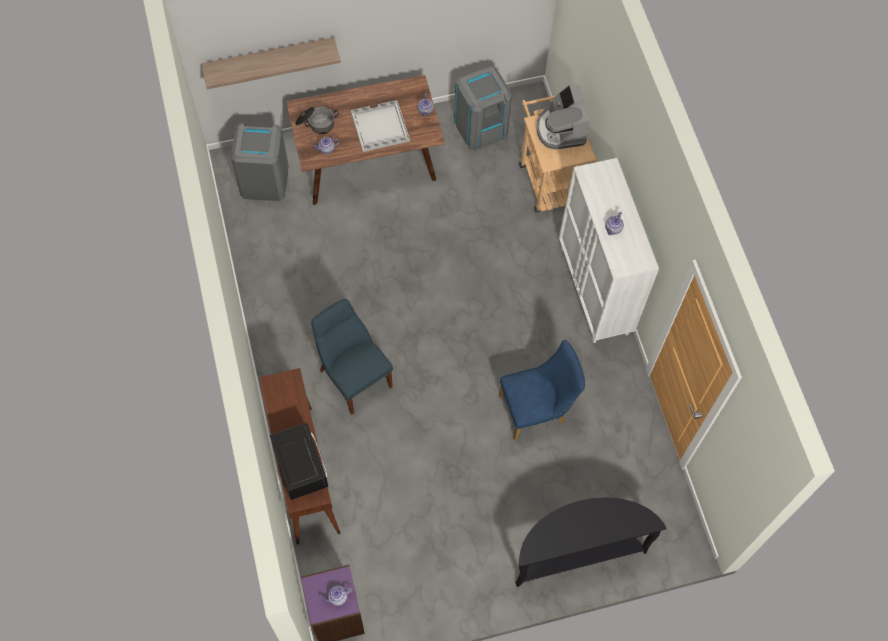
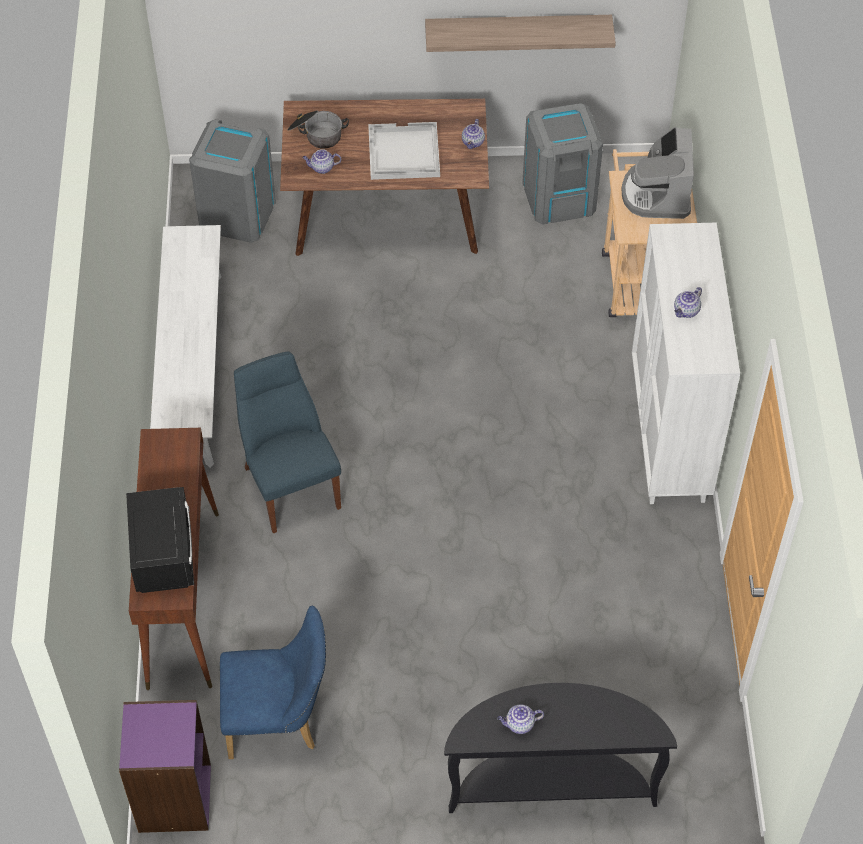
camera: 15 degrees right, 10 degrees down
shelf [201,37,341,89] -> shelf moved to [425,15,616,52]
teapot [322,585,353,606] -> teapot moved to [497,704,544,734]
blue chair [499,340,585,441] -> blue chair moved to [220,606,326,759]
none -> white bench [150,225,221,468]

